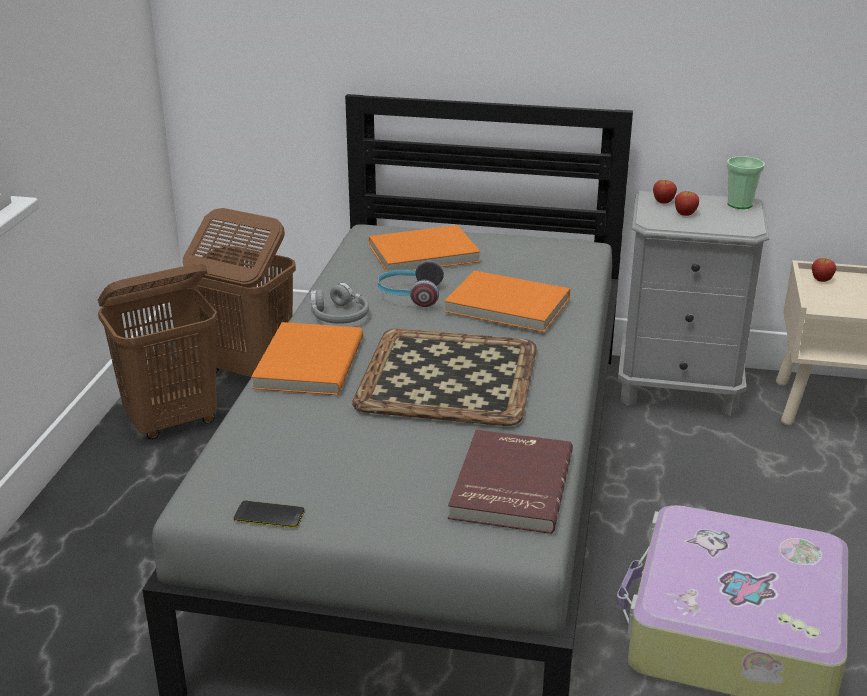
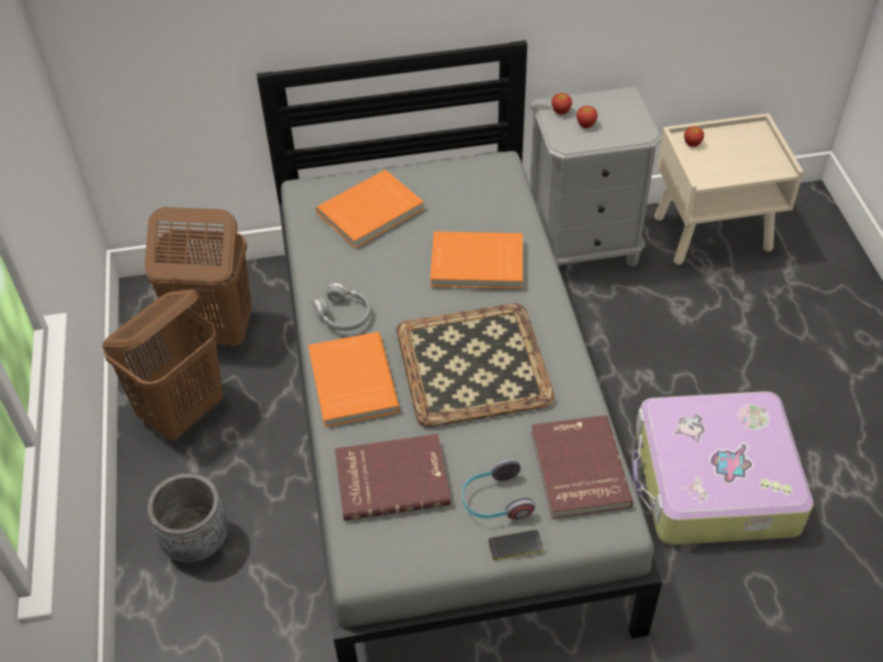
camera: 20 degrees left, 20 degrees up
phone [234,501,305,528] -> phone moved to [488,530,543,560]
headphones [378,261,444,307] -> headphones moved to [462,459,535,520]
cup [727,156,765,209] -> none
none -> grey planter [147,473,228,563]
none -> red book [335,434,451,521]

